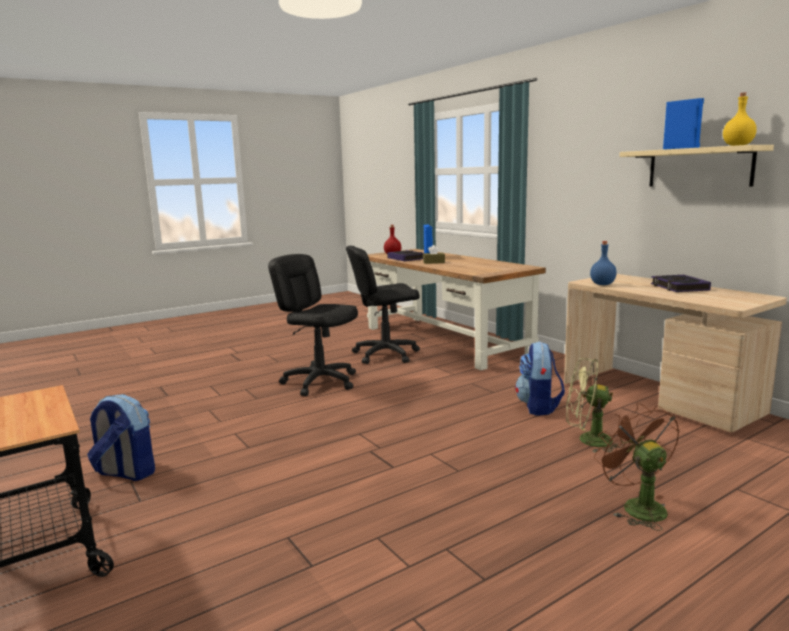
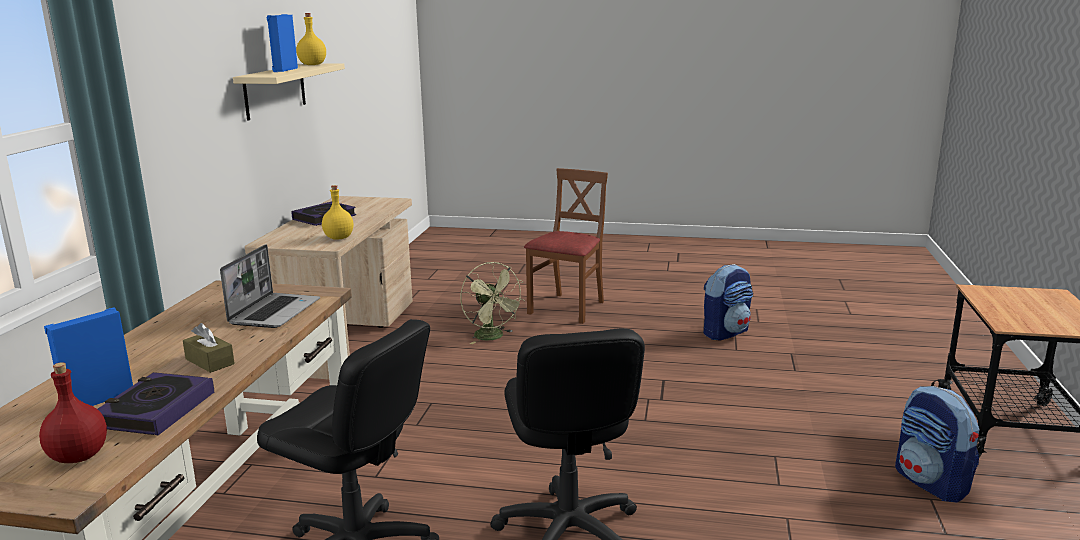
camera: 135 degrees left, 5 degrees up
backpack [515,341,565,416] -> backpack moved to [704,264,753,341]
blue bottle [590,241,617,285] -> yellow bottle [322,185,353,240]
brown fan [594,403,679,531] -> brown chair [524,168,608,324]
none -> laptop [220,244,320,328]

